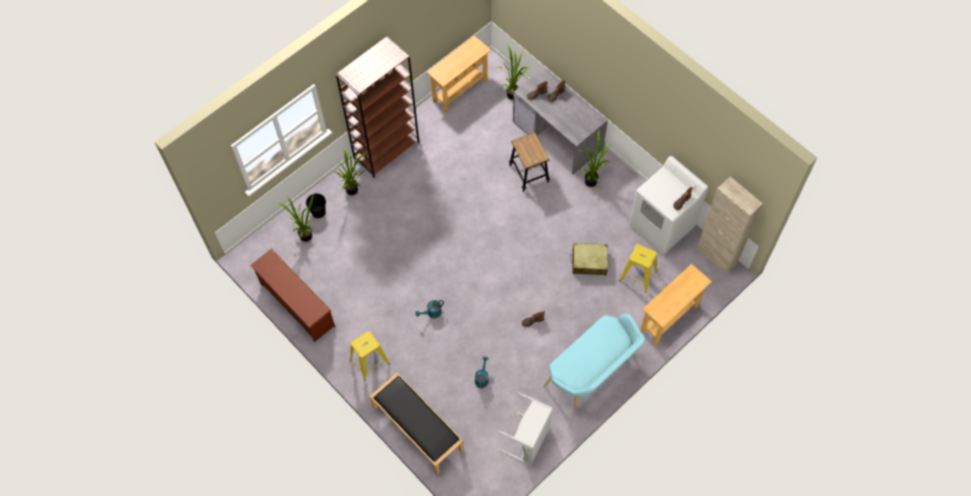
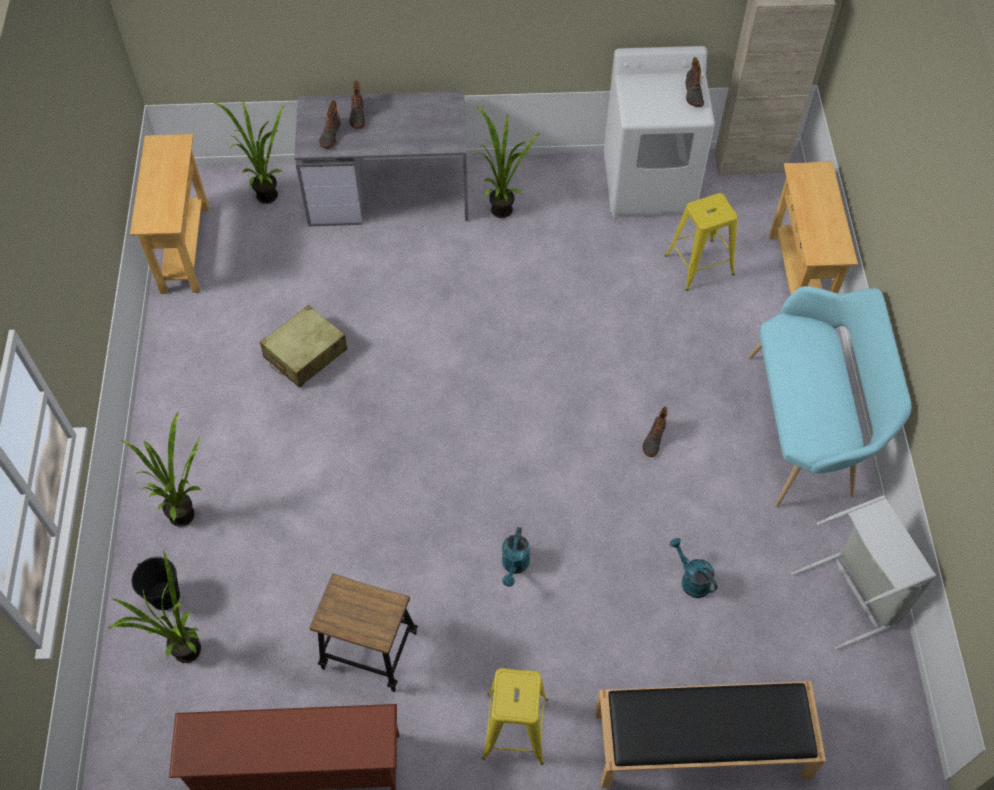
camera: 50 degrees left, 5 degrees down
brown bookcase [336,37,419,178] -> none
stool [509,132,550,192] -> stool moved to [310,573,418,692]
beige suitcase [570,243,608,275] -> beige suitcase moved to [260,305,348,388]

